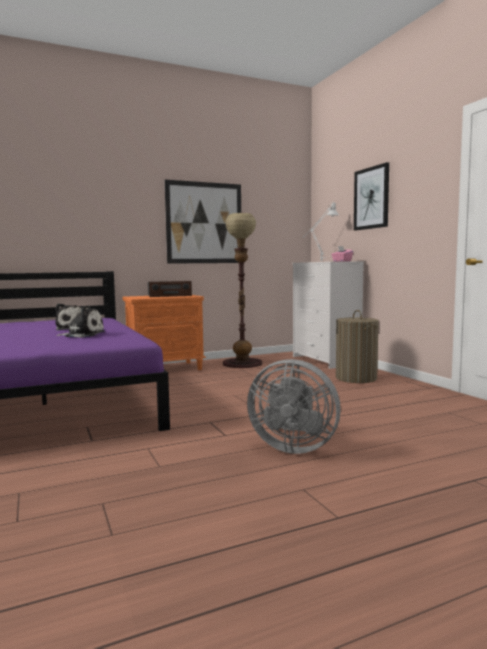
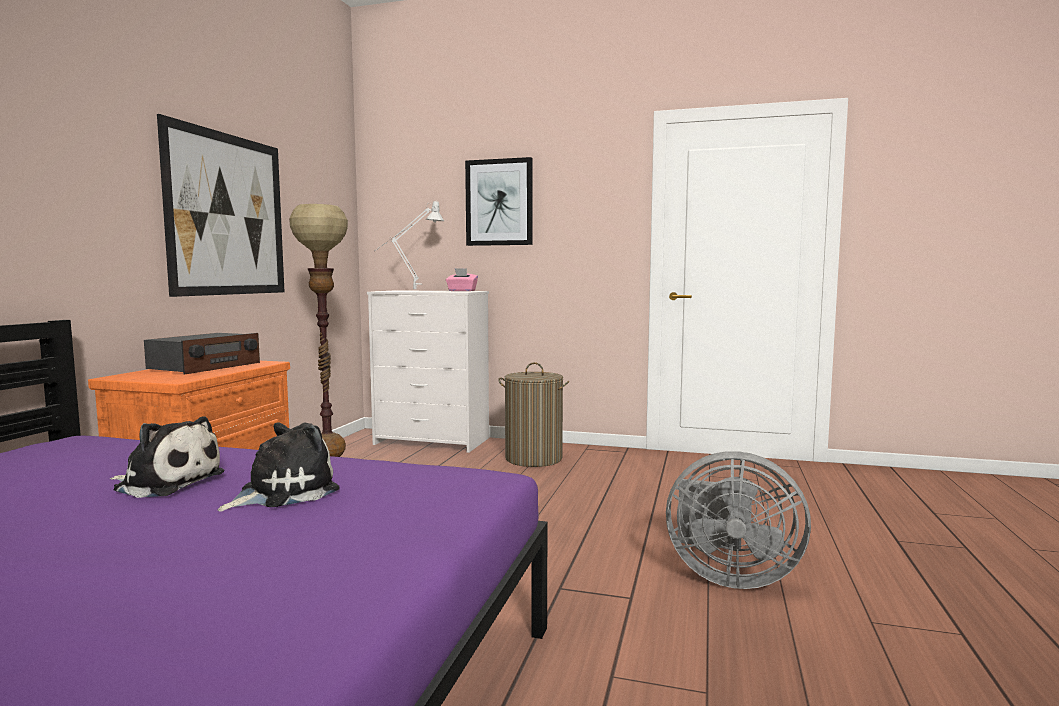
camera: 50 degrees left, 0 degrees up
grey fan [247,359,341,454] -> grey fan turned 45 degrees clockwise [666,451,811,589]

